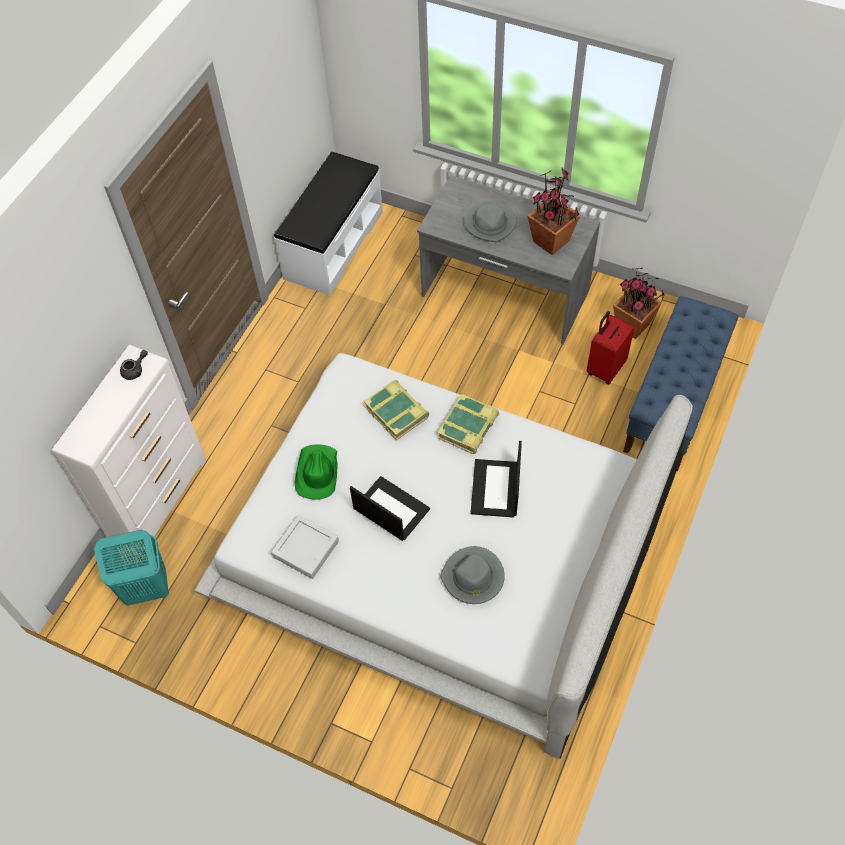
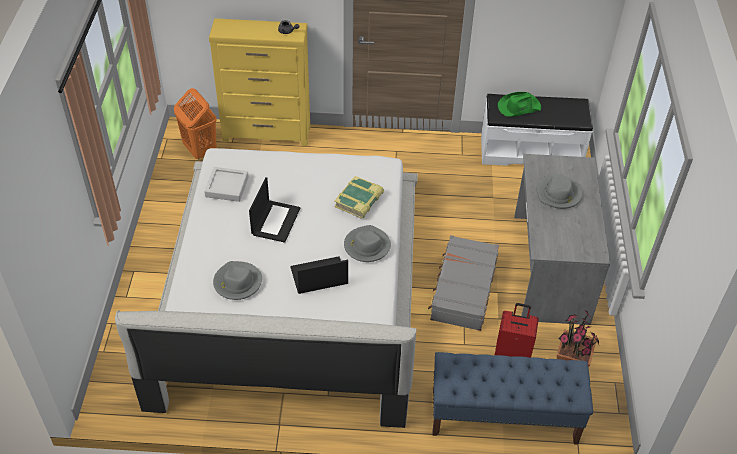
camera: 65 degrees right, 10 degrees down
white dresser [52,345,206,557] -> yellow dresser [209,18,310,146]
turquoise laundry basket [94,530,169,606] -> orange laundry basket [174,88,217,160]
green hat [294,444,337,500] -> green hat moved to [498,92,541,117]
book [437,394,499,454] -> grey hat [344,225,391,262]
potted plant [527,168,581,255] -> none
none -> grey suitcase [428,235,499,331]

